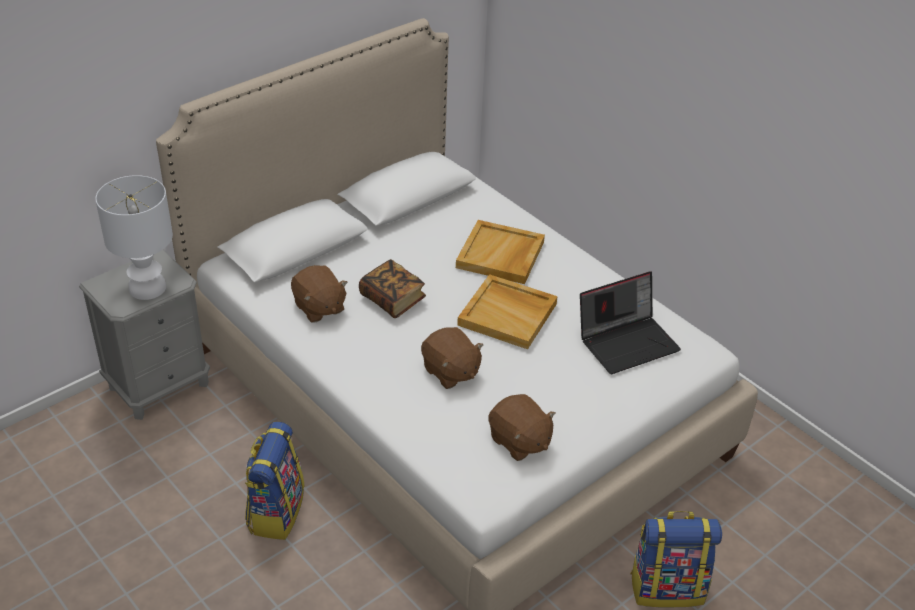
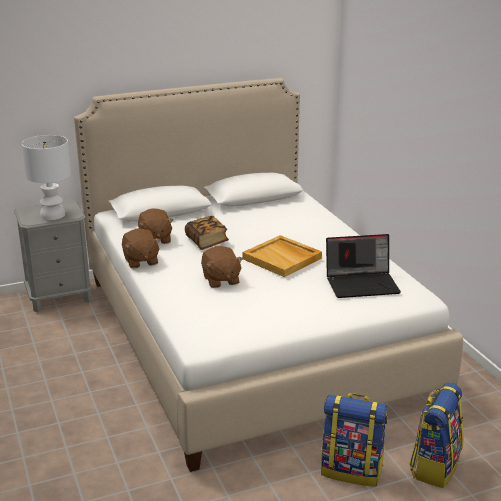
camera: 20 degrees right, 15 degrees down
backpack [245,422,304,540] -> backpack moved to [409,383,464,488]
beige tray [456,220,545,284] -> none
brown plush toy [488,394,556,461] -> brown plush toy moved to [122,229,161,268]

